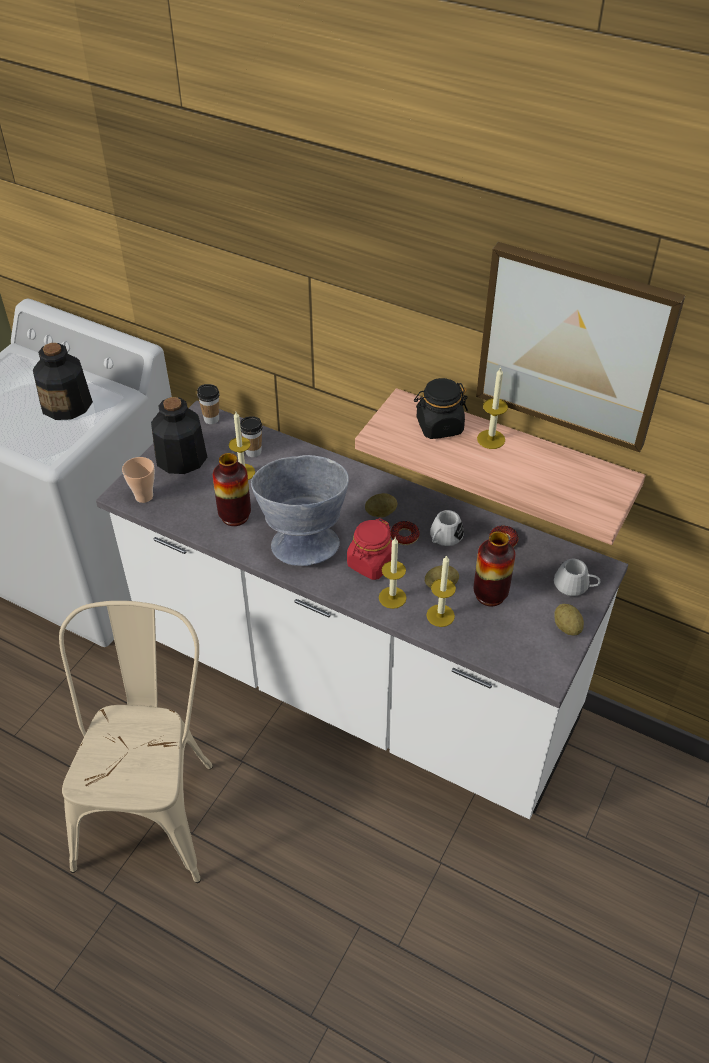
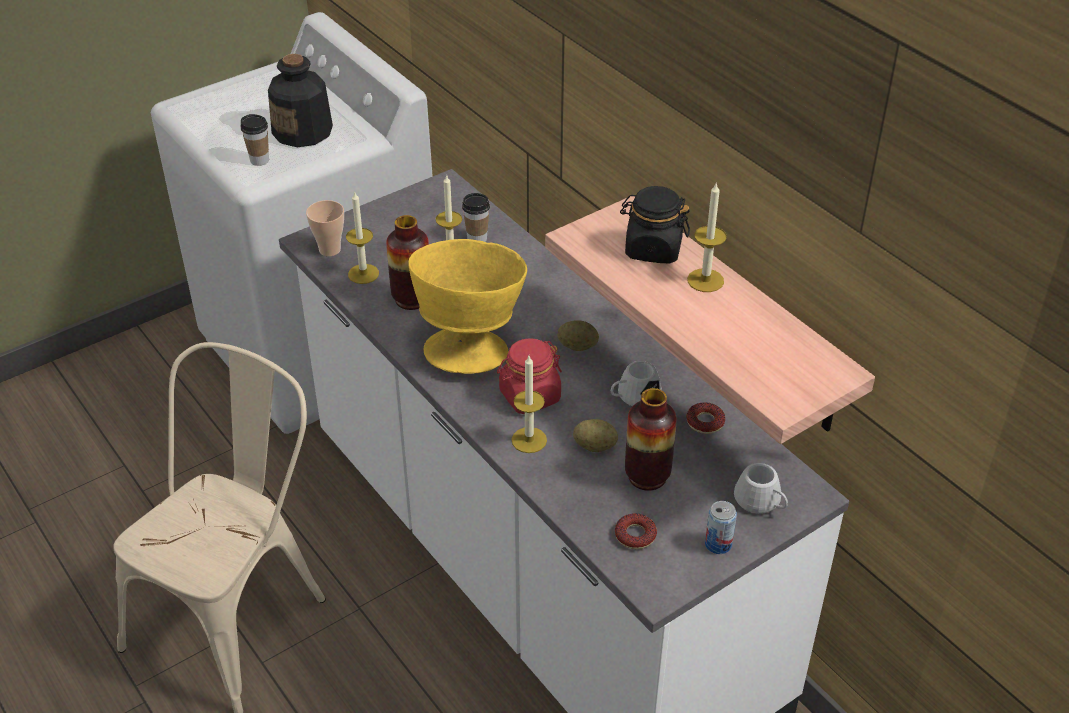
camera: 25 degrees right, 5 degrees down
bottle [151,397,207,474] -> none
cup [197,384,219,424] -> cup moved to [240,114,269,166]
grey bowl [251,455,349,566] -> yellow bowl [408,239,527,374]
donut [391,521,420,545] -> donut moved to [615,513,657,549]
candle [426,555,456,627] -> candle moved to [346,192,379,284]
picture [476,242,686,452] -> none
potato [554,604,584,635] -> can [705,501,737,554]

